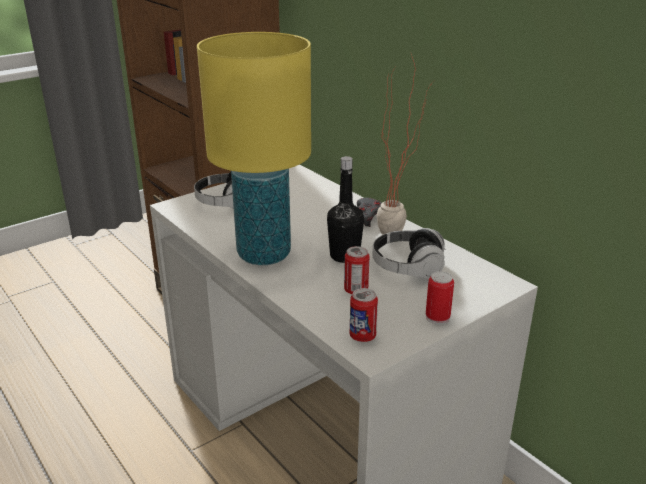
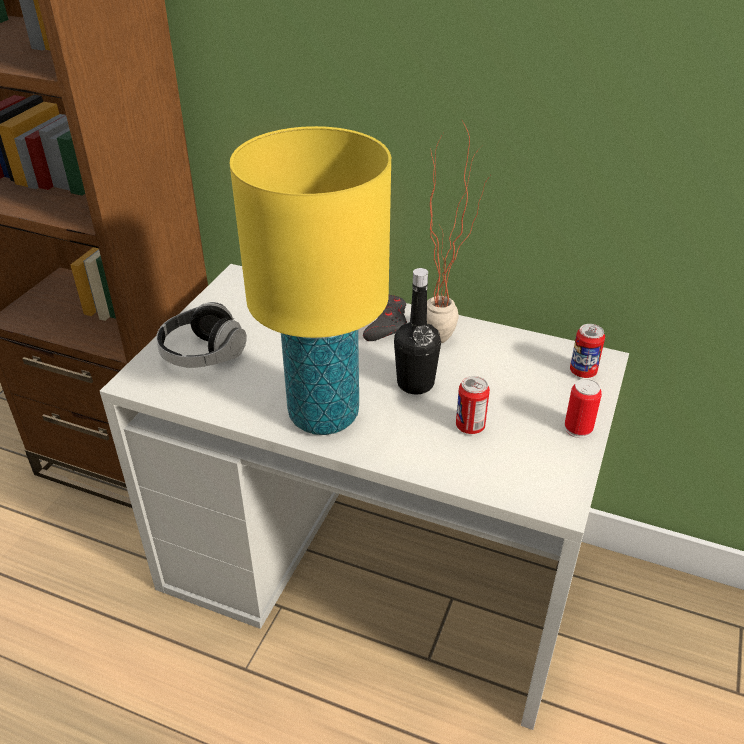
camera: 30 degrees left, 10 degrees up
can [350,288,378,342] -> can moved to [570,324,605,378]
headphones [372,228,446,279] -> none

